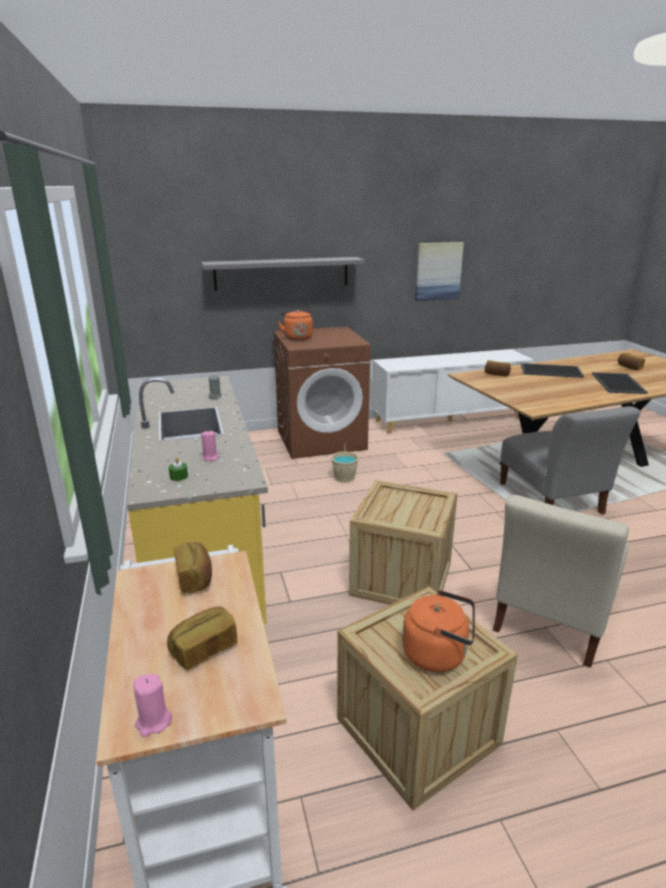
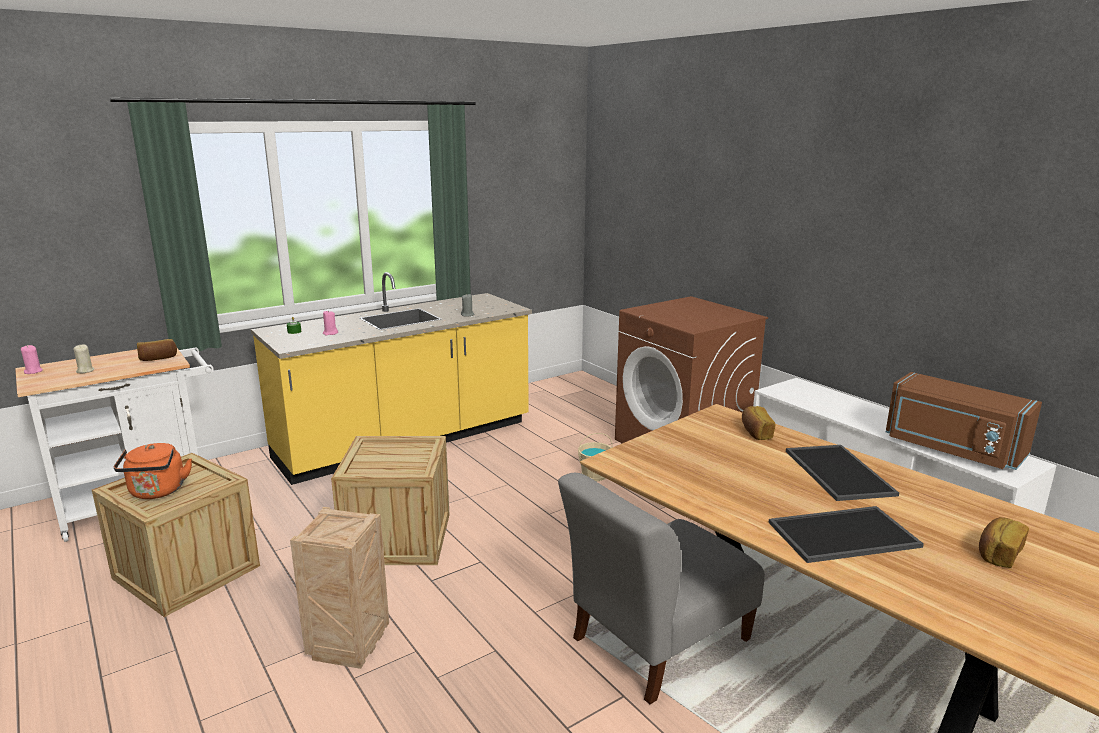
camera: 70 degrees right, 5 degrees down
bread [167,607,238,670] -> beige candle [73,345,94,373]
grey shelf [201,257,365,291] -> none
orange kettle [277,310,313,340] -> none
picture [415,242,464,301] -> none
beige chair [493,495,629,668] -> crate [290,507,389,669]
none -> brown microwave [886,372,1042,470]

